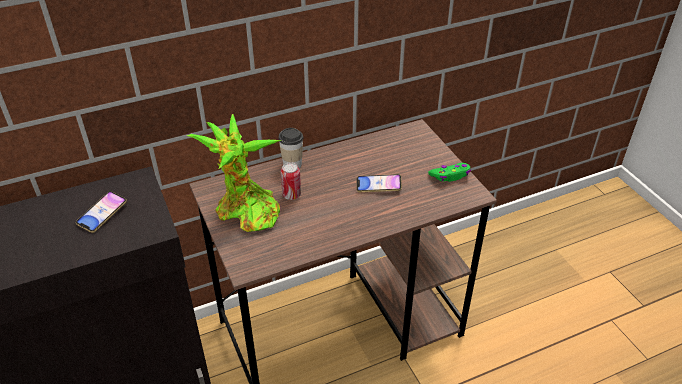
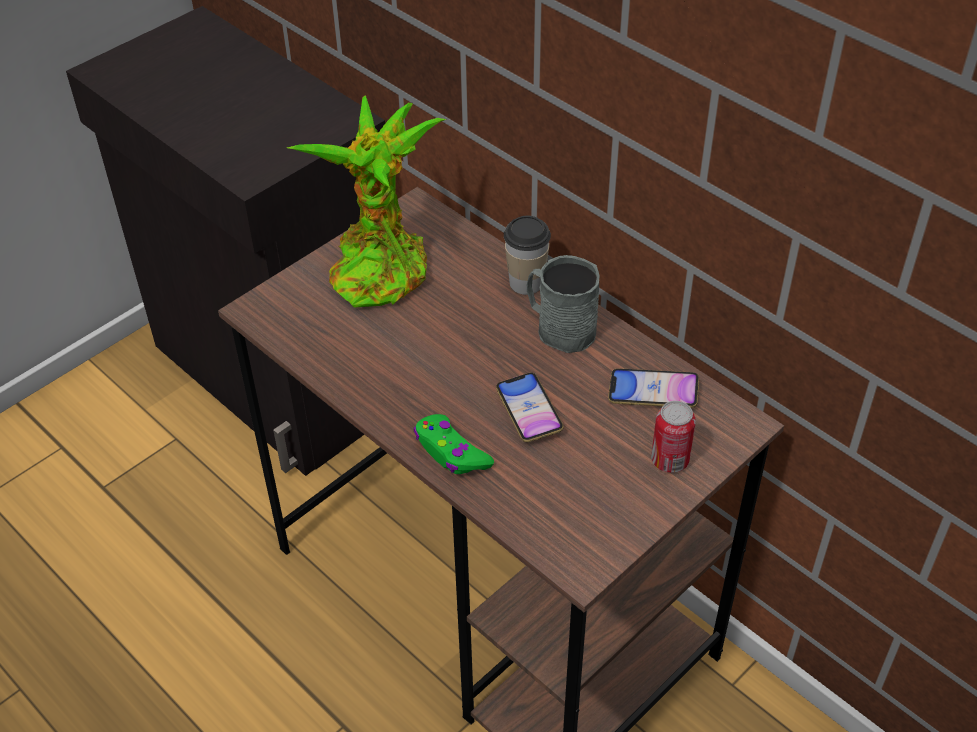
camera: 70 degrees right, 5 degrees up
phone [76,191,127,233] -> phone moved to [608,368,699,408]
can [281,162,301,200] -> can moved to [651,401,696,473]
green game controller [428,163,471,182] -> green game controller moved to [414,414,494,474]
none -> grey mug [527,255,600,353]

